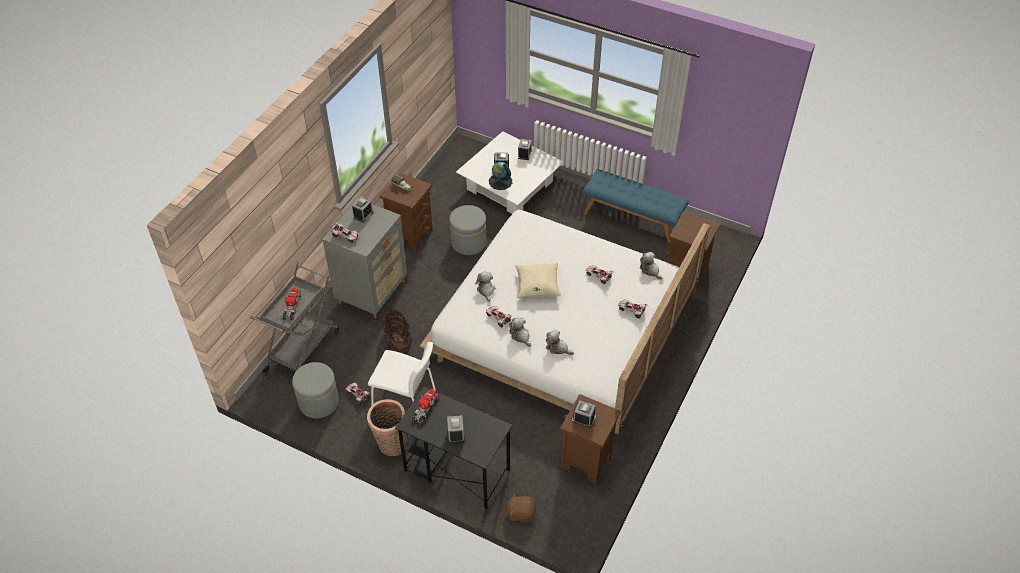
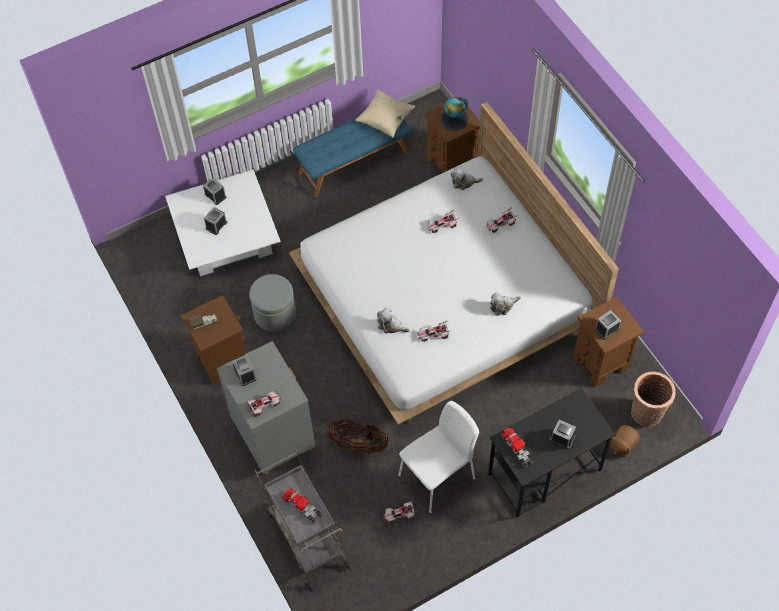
camera: 55 degrees left, 10 degrees up
grey ottoman [292,362,339,418] -> none
basket [367,399,408,456] -> basket moved to [631,372,676,427]
globe [489,162,512,190] -> globe moved to [440,97,469,131]
plush toy [509,317,531,347] -> none
beige pillow [515,263,561,298] -> beige pillow moved to [355,89,415,138]

